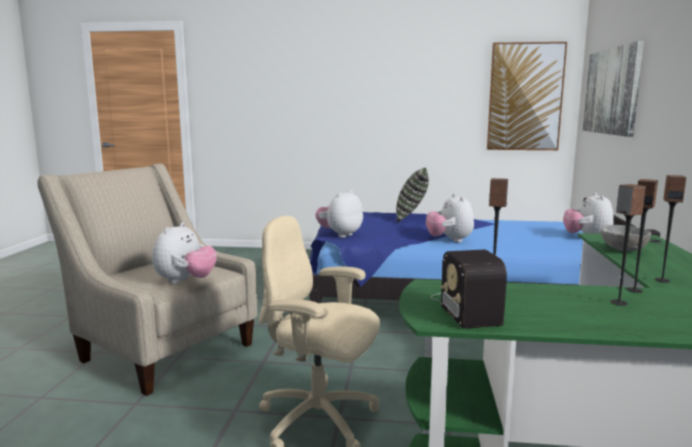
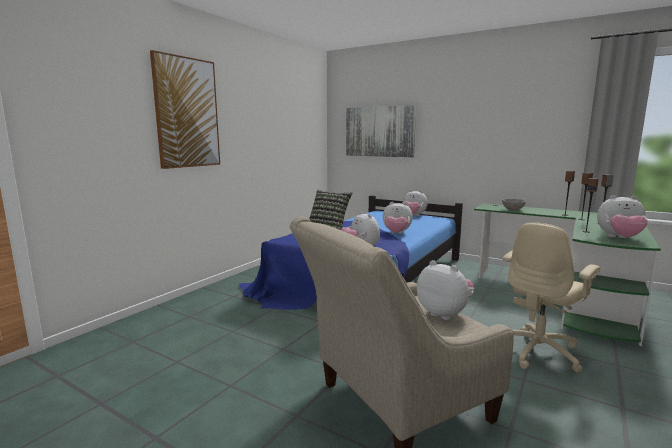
camera: 65 degrees left, 0 degrees up
radio [431,249,507,329] -> plush toy [597,195,647,238]
picture [487,42,567,150] -> picture moved to [150,50,220,169]

